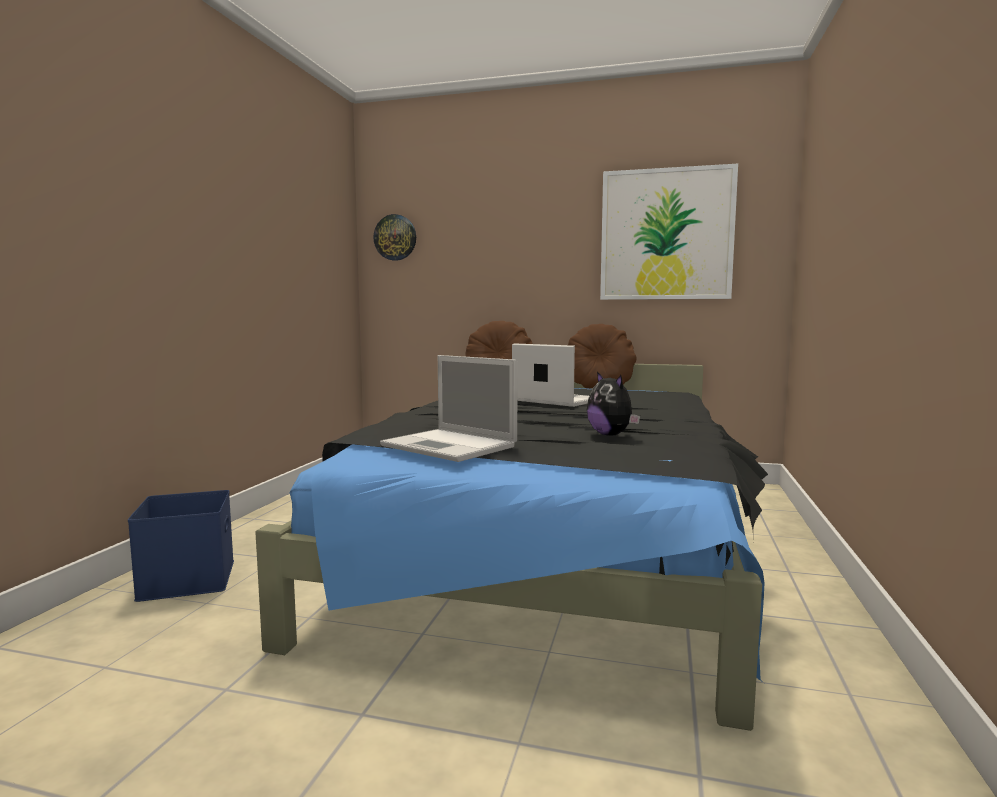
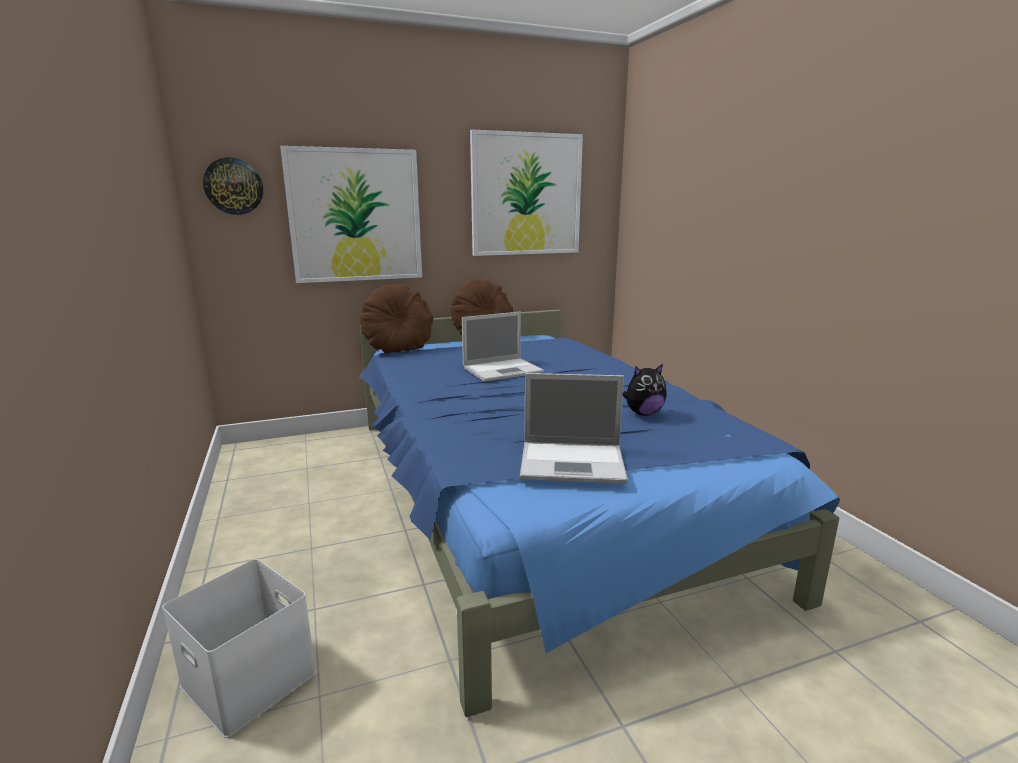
camera: 35 degrees left, 10 degrees up
blue storage box [128,490,234,602] -> white storage box [162,559,317,738]
black bed [255,364,768,731] -> blue bed [359,310,840,717]
laptop [512,343,589,407] -> laptop turned 150 degrees clockwise [462,312,544,382]
plush toy [587,372,640,436] -> plush toy turned 45 degrees counterclockwise [623,364,667,416]
none -> picture [280,146,422,283]

